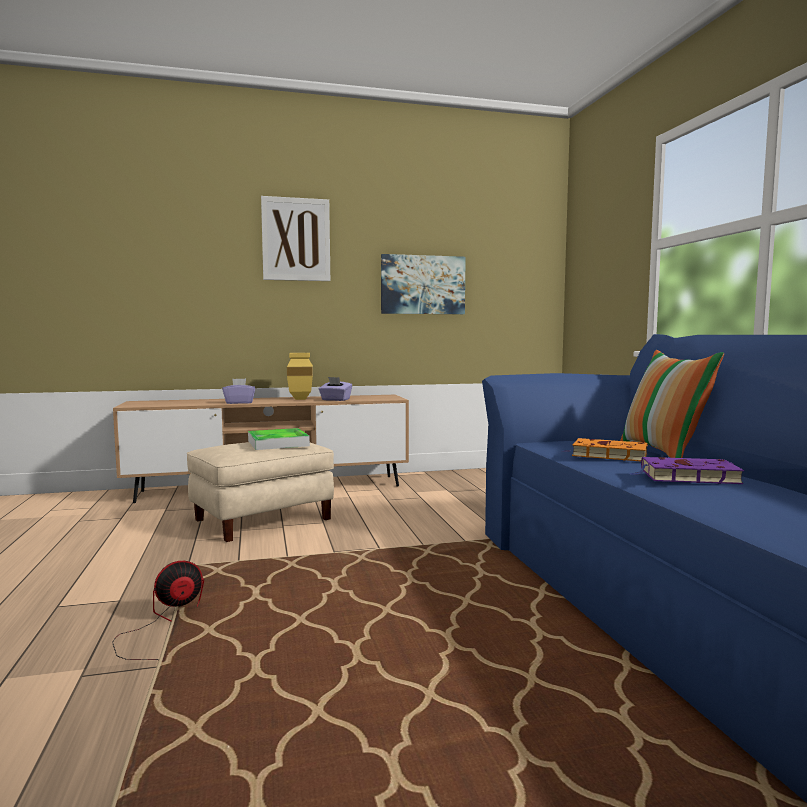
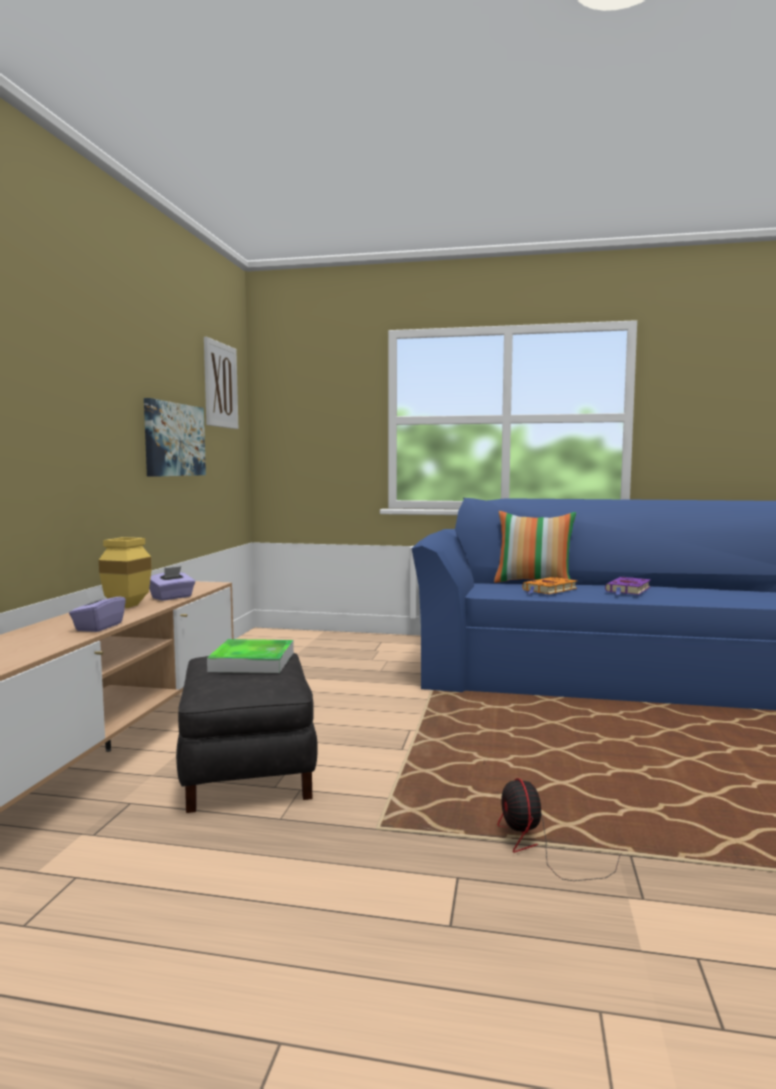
camera: 65 degrees left, 0 degrees up
beige ottoman [187,442,334,542] -> black ottoman [176,653,318,813]
picture [261,196,330,281] -> picture moved to [204,337,238,429]

